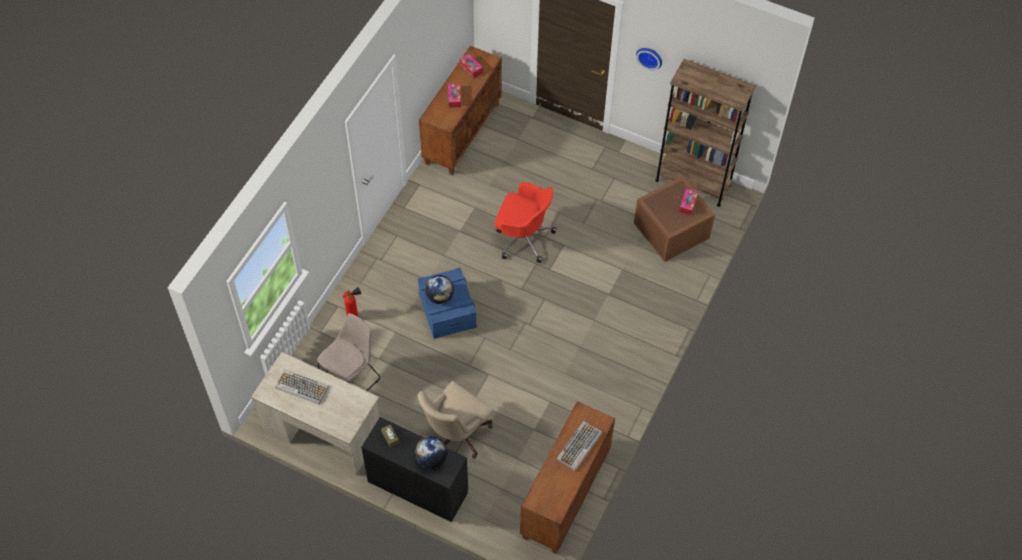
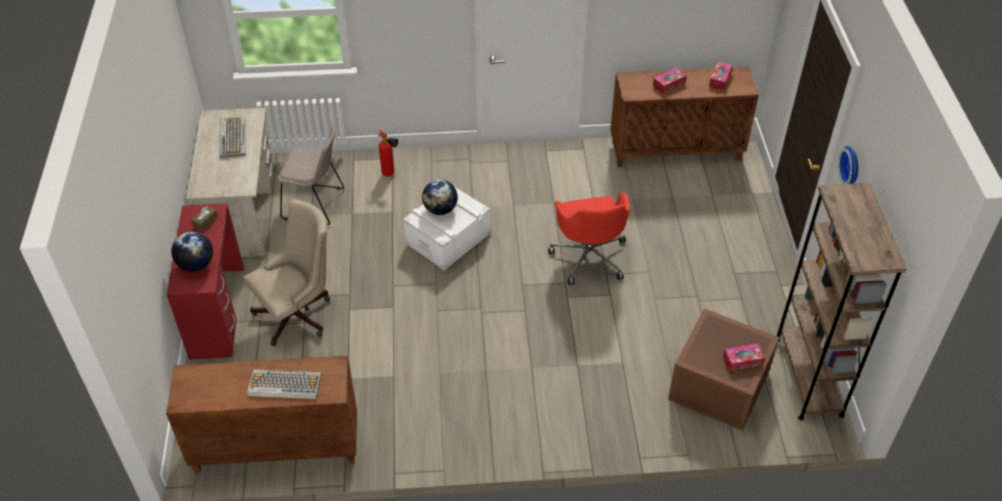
camera: 60 degrees right, 10 degrees down
black desk [361,417,468,522] -> red desk [167,203,244,360]
beige office chair [417,381,494,459] -> beige office chair turned 135 degrees clockwise [243,199,330,346]
blue storage box [418,267,477,339] -> white storage box [403,185,490,271]

